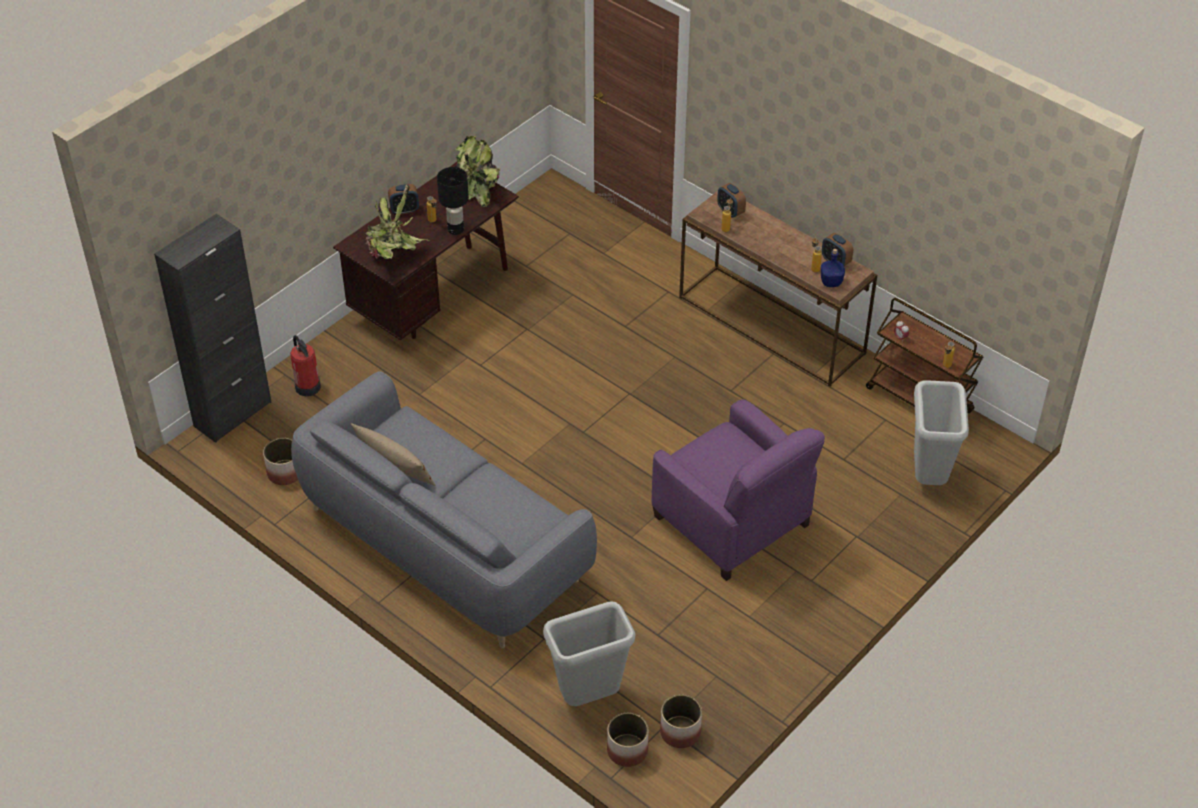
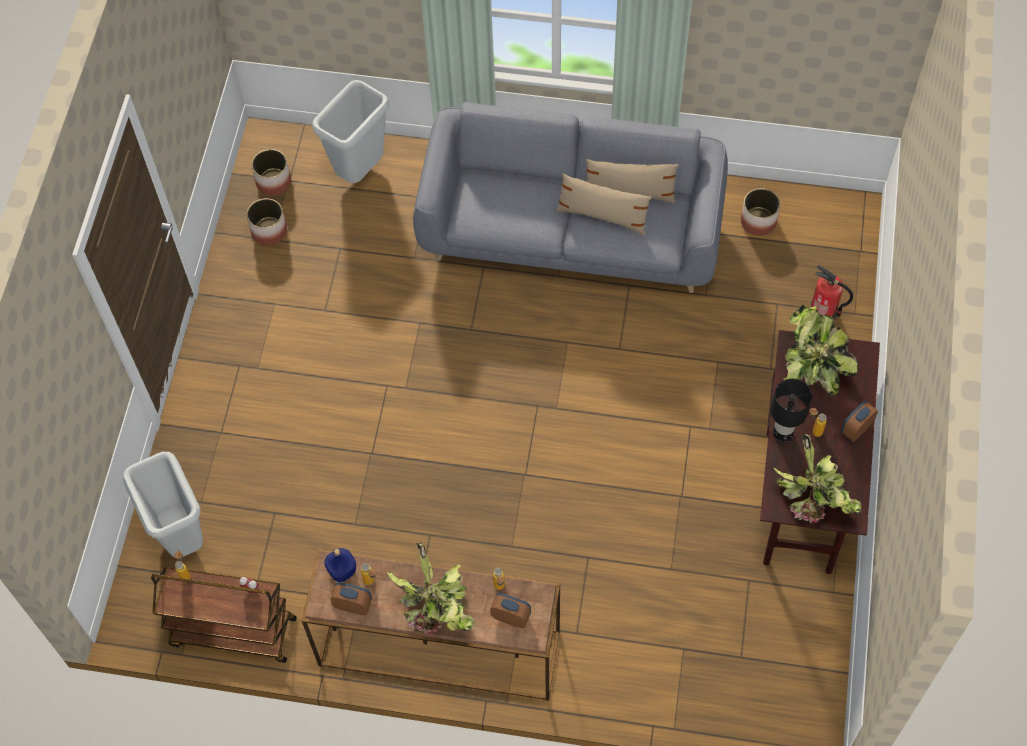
camera: 150 degrees right, 15 degrees up
black cabinet [154,214,271,443] -> none
planter [607,713,649,767] -> planter moved to [247,198,287,246]
purple armchair [651,399,825,581] -> none
none -> potted plant [387,543,474,634]
none -> beige pillow [556,174,652,235]

